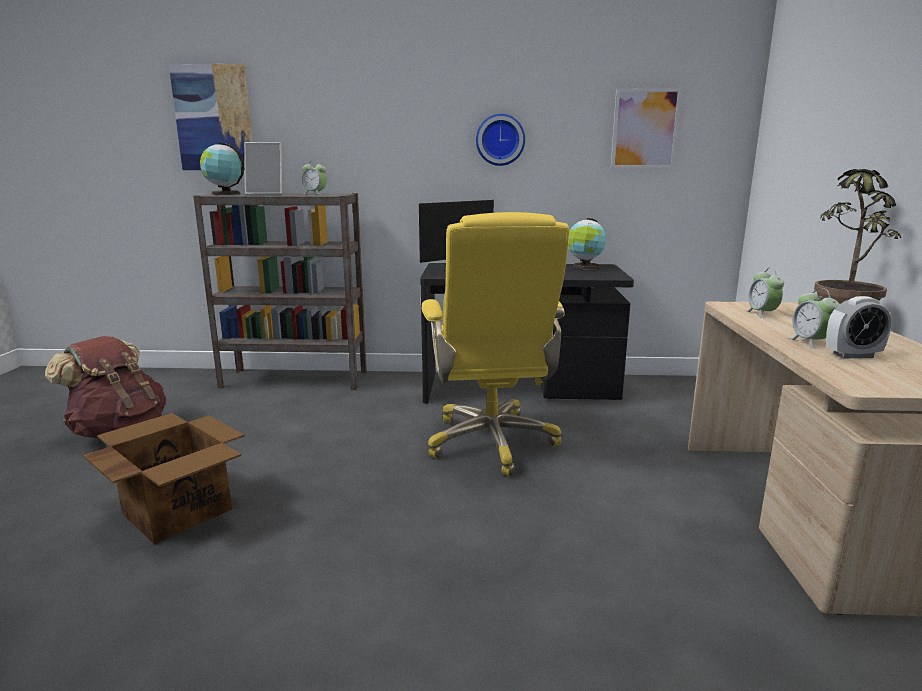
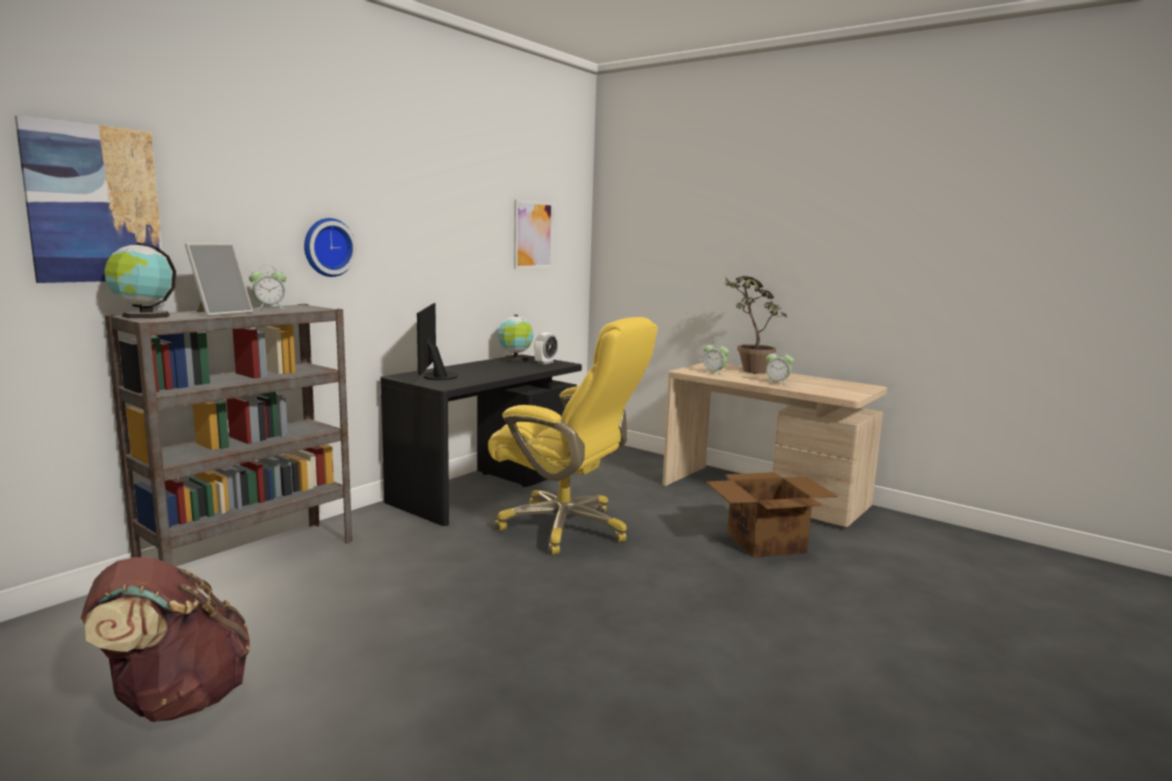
camera: 55 degrees left, 5 degrees down
cardboard box [83,413,245,544] -> cardboard box moved to [706,472,837,558]
wall clock [476,114,525,166] -> wall clock moved to [304,218,357,277]
alarm clock [826,296,892,359] -> alarm clock moved to [534,332,558,365]

